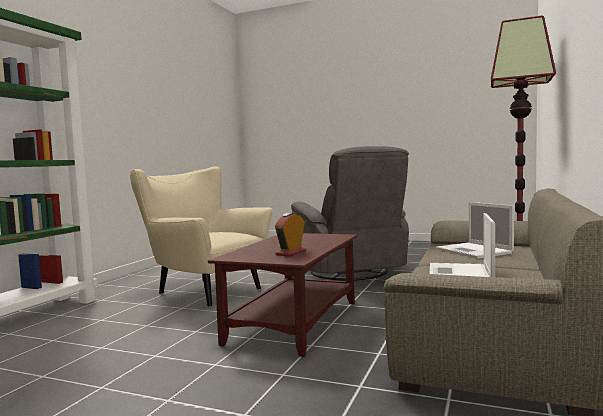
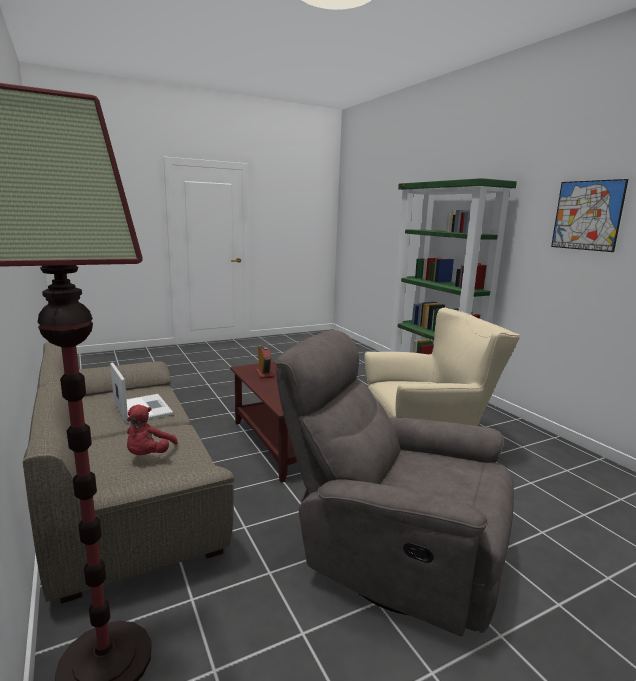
camera: 130 degrees right, 10 degrees up
laptop [436,202,514,259] -> red plush toy [127,404,178,455]
none -> picture [551,179,628,252]

